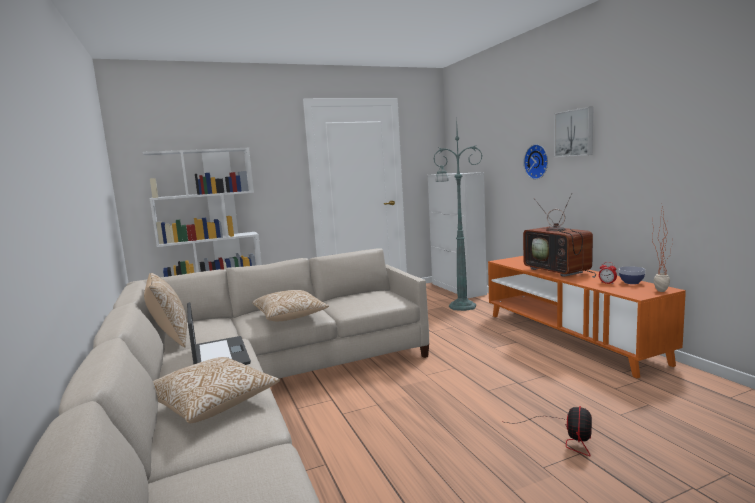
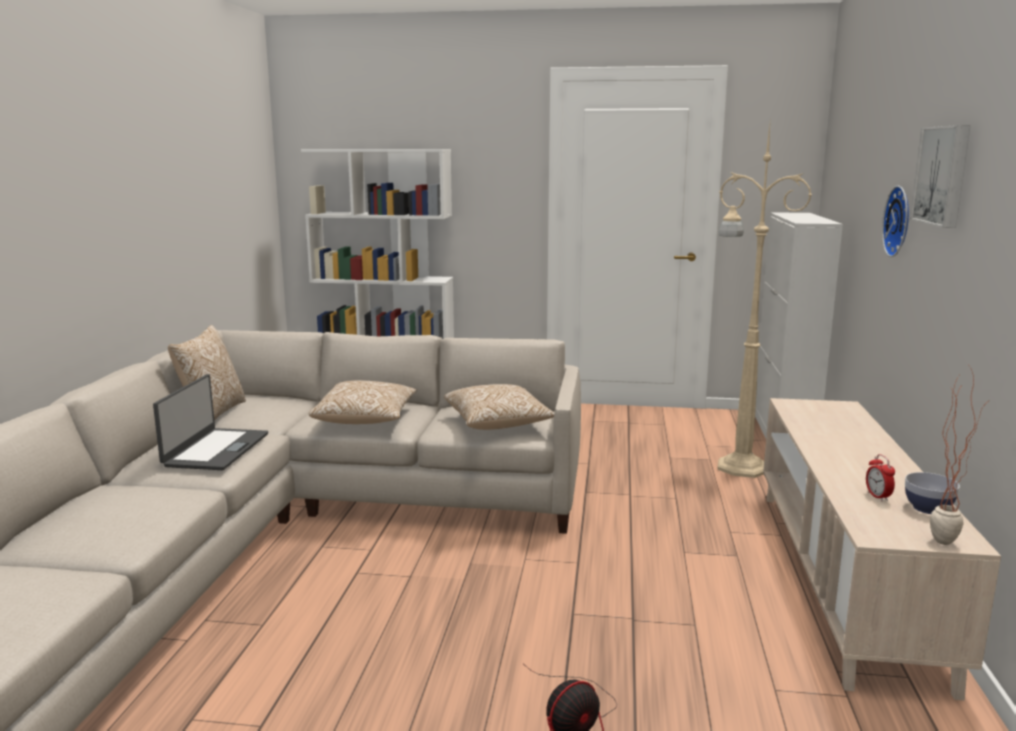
camera: 30 degrees right, 5 degrees up
pillow [153,357,280,423] -> pillow moved to [444,384,554,430]
green floor lamp [433,126,483,311] -> beige floor lamp [717,125,812,478]
orange tv stand [488,256,686,378] -> beige tv stand [763,398,1001,701]
television [523,193,596,278] -> none

